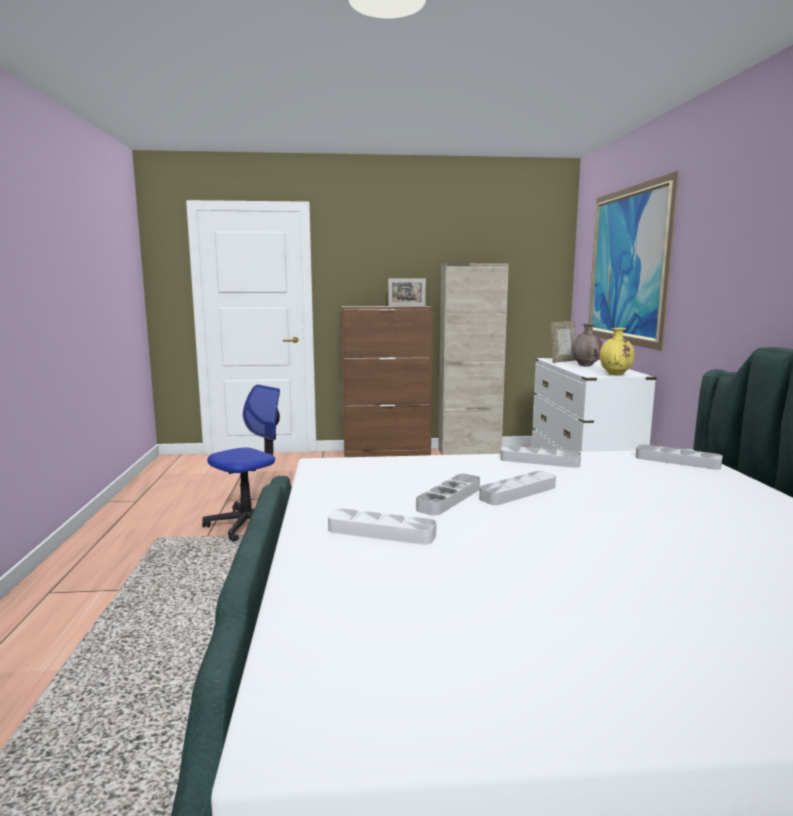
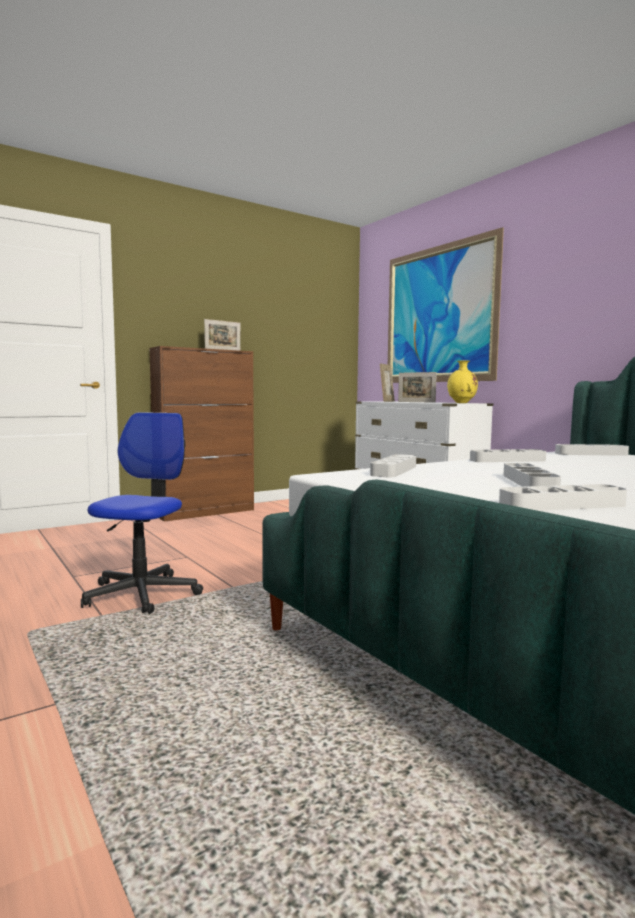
camera: 30 degrees left, 5 degrees down
beige cabinet [438,263,509,455] -> none
grey tray [479,471,556,505] -> grey tray moved to [370,454,416,477]
brown vase [572,323,602,366] -> picture frame [398,372,437,403]

